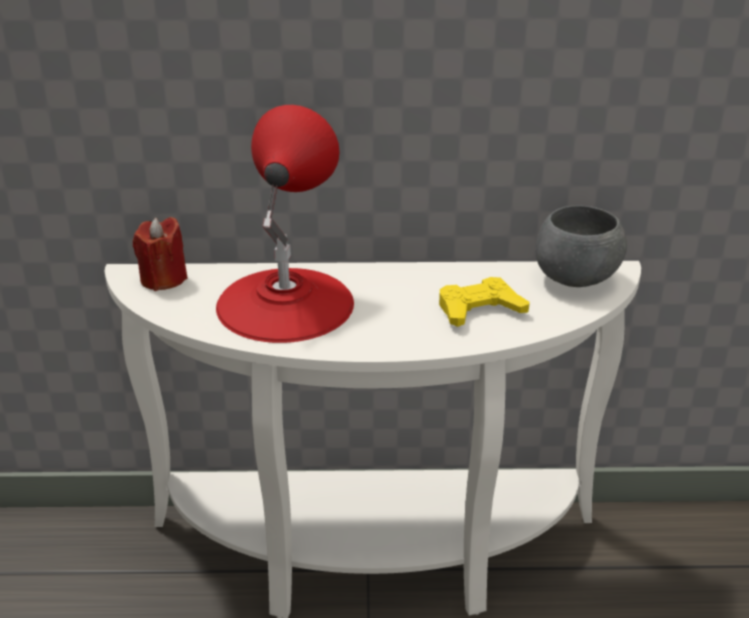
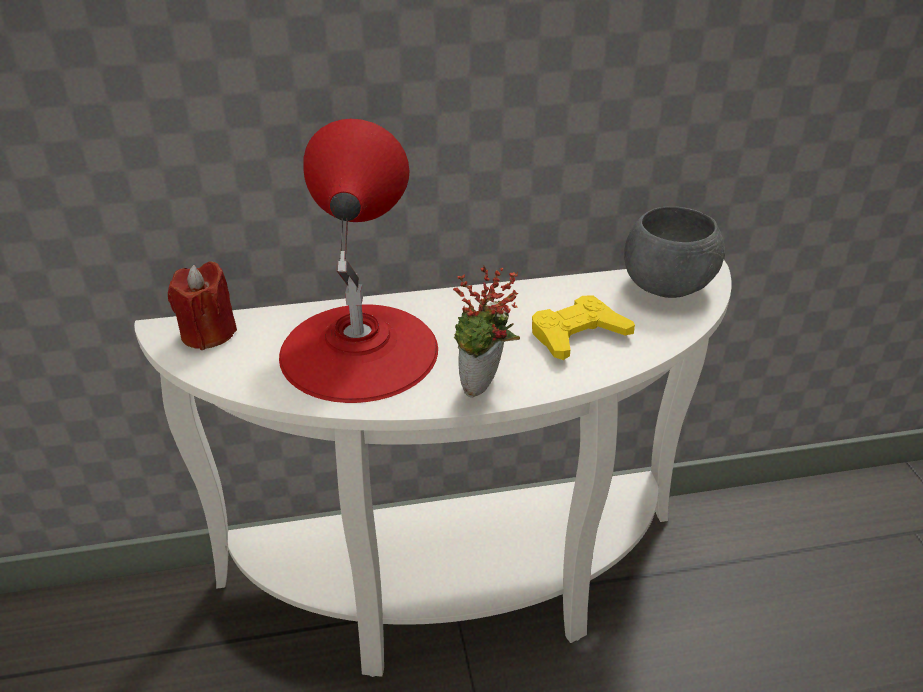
camera: 10 degrees left, 5 degrees up
none -> potted plant [453,266,520,397]

